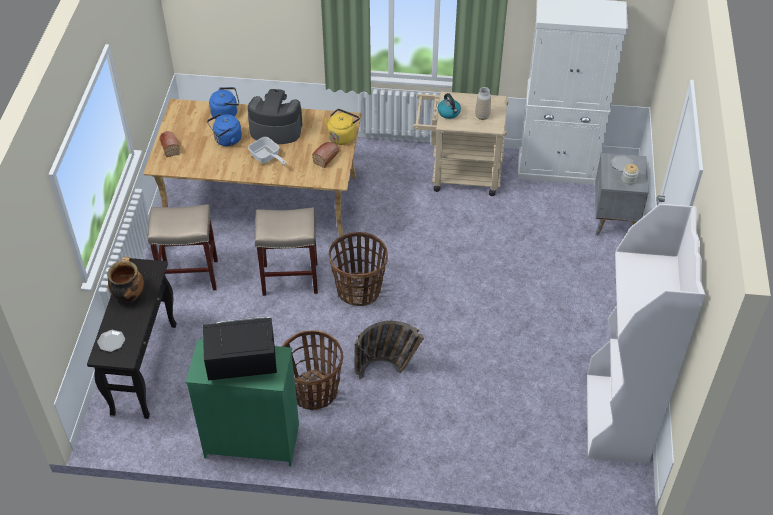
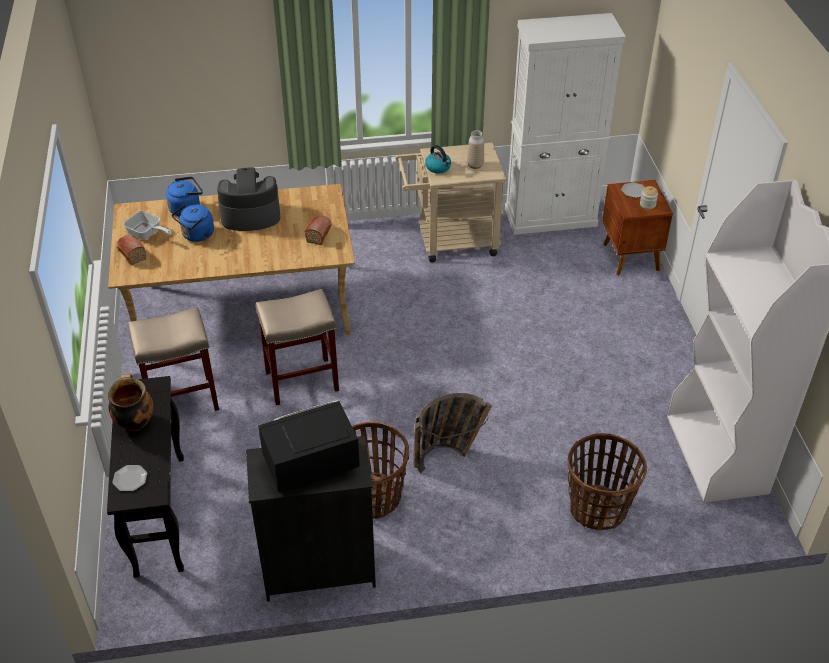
camera: 15 degrees left, 5 degrees down
green dresser [186,339,299,466] -> black dresser [246,436,376,602]
frying pan [248,137,286,165] -> frying pan moved to [123,211,172,240]
yellow kettle [324,109,360,145] -> none
basket [329,232,388,306] -> basket moved to [568,433,647,530]
grey nightstand [595,153,649,236] -> brown nightstand [602,180,673,275]

